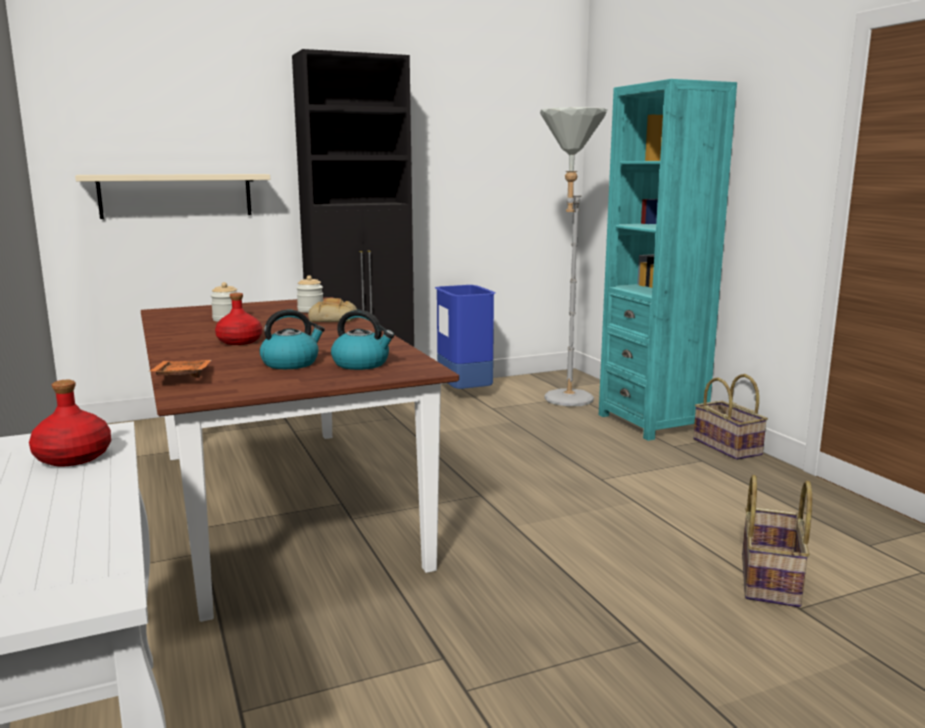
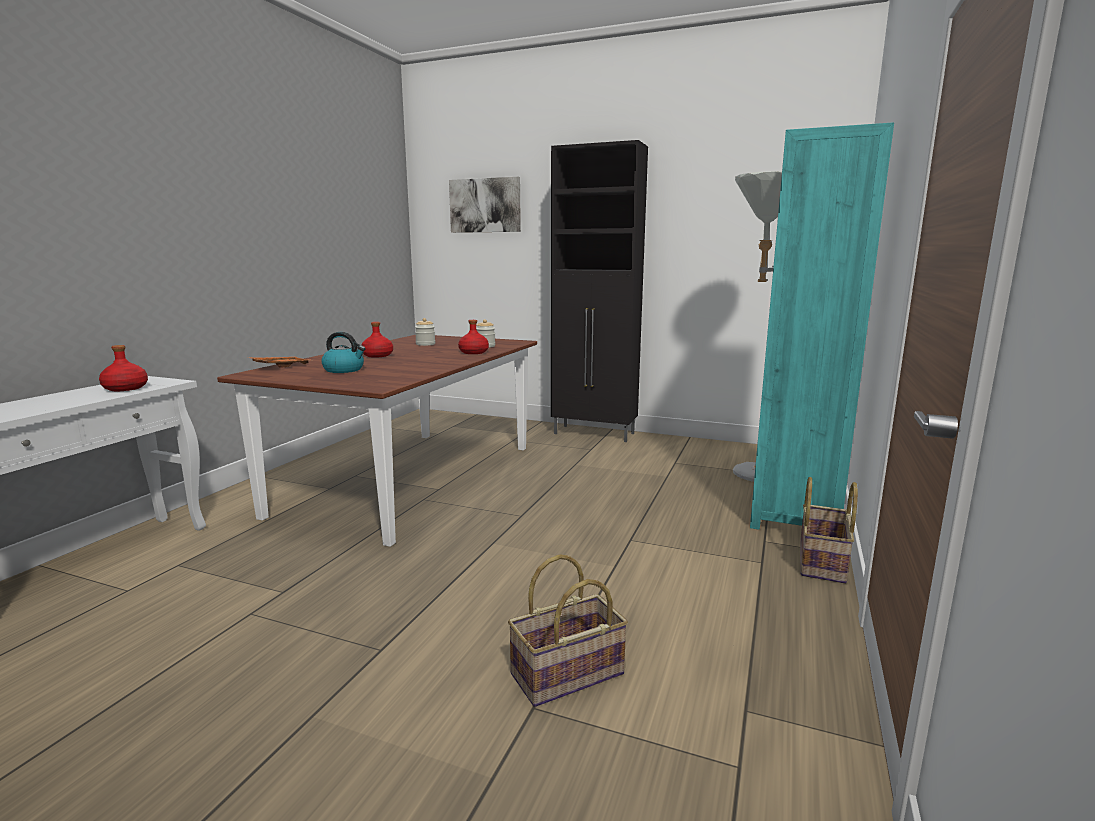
camera: 45 degrees right, 0 degrees up
beige shelf [75,174,270,219] -> none
bread [308,298,357,322] -> red bottle [458,320,489,354]
kettle [331,310,394,370] -> none
blue trash can [435,285,496,389] -> none
none -> picture [449,177,521,233]

